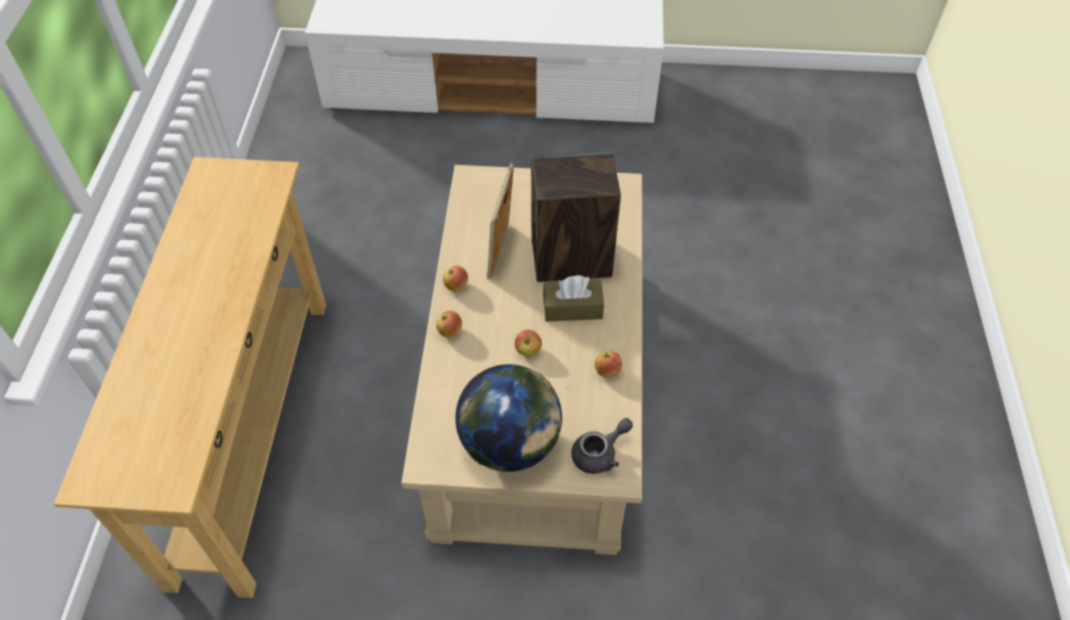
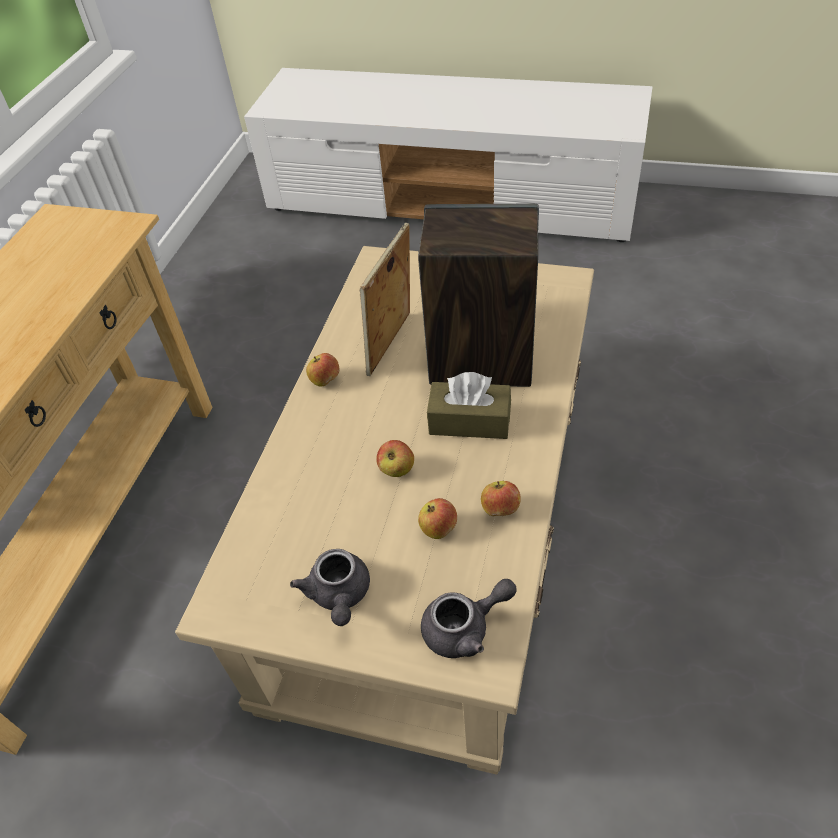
camera: 15 degrees right, 5 degrees down
apple [436,311,462,338] -> apple moved to [418,498,457,539]
globe [455,364,562,472] -> grey teapot [290,549,370,626]

